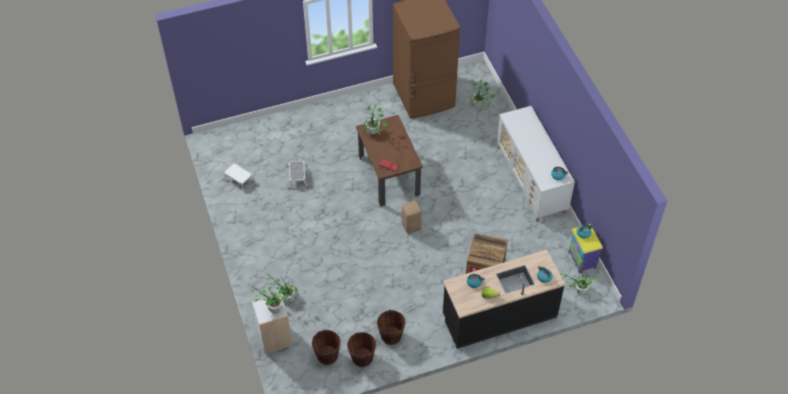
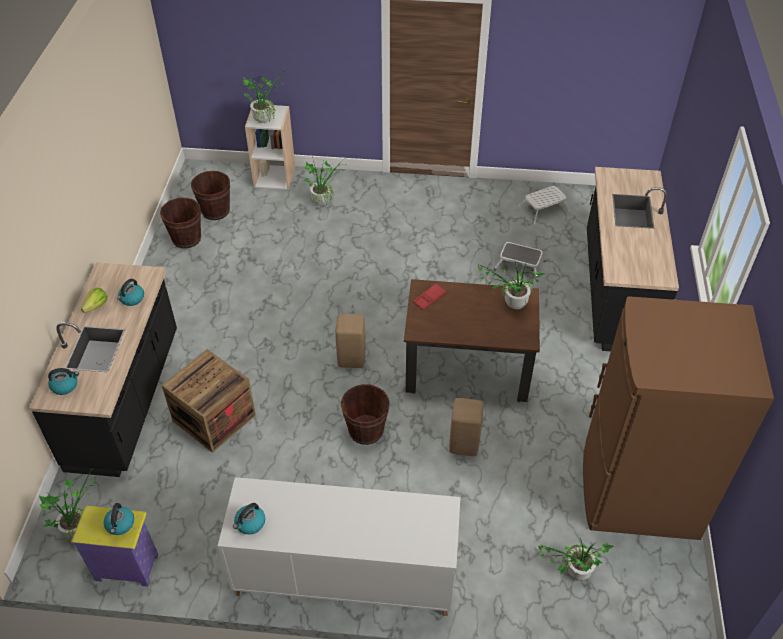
camera: 115 degrees right, 5 degrees down
brown bucket [377,310,405,345] -> brown bucket moved to [341,384,389,445]
none -> beige stool [449,398,483,456]
none -> black counter [587,167,679,351]

